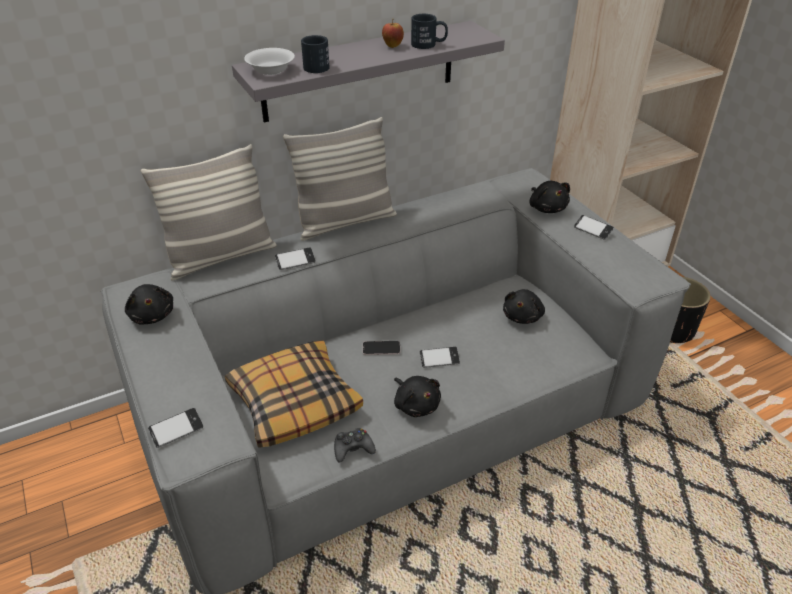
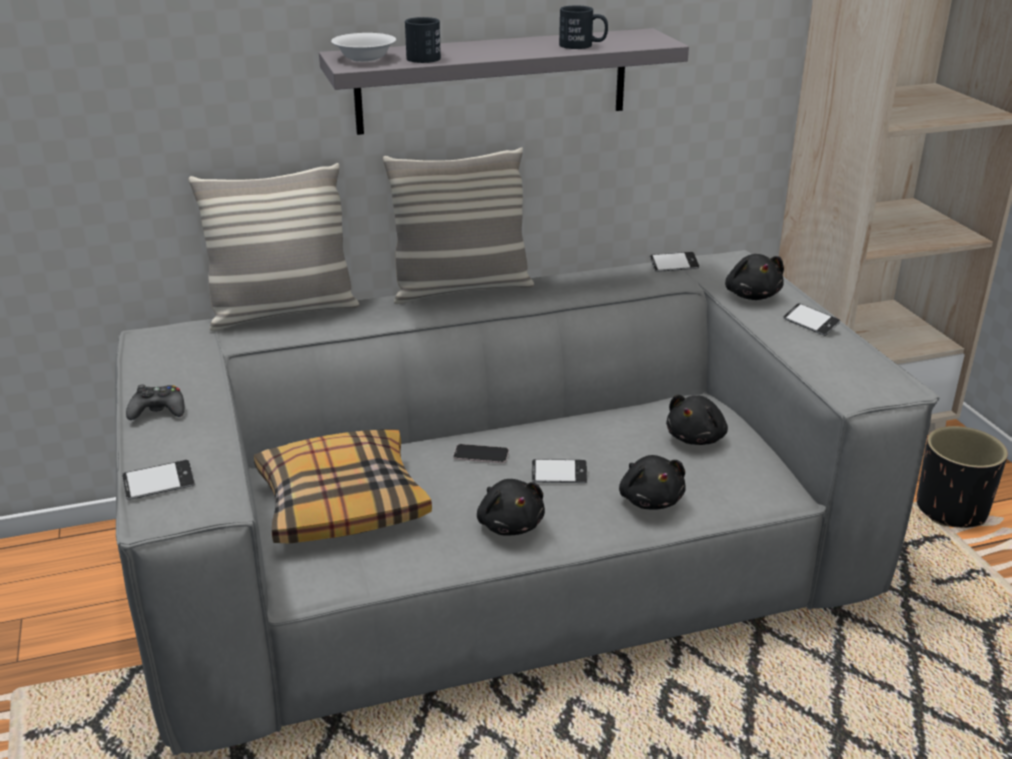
camera: 10 degrees right, 10 degrees down
black plush toy [125,284,173,325] -> black plush toy moved to [619,455,686,509]
phone [275,247,316,270] -> phone moved to [650,252,699,272]
black game controller [334,428,376,463] -> black game controller moved to [126,384,185,420]
apple [382,19,404,48] -> none

